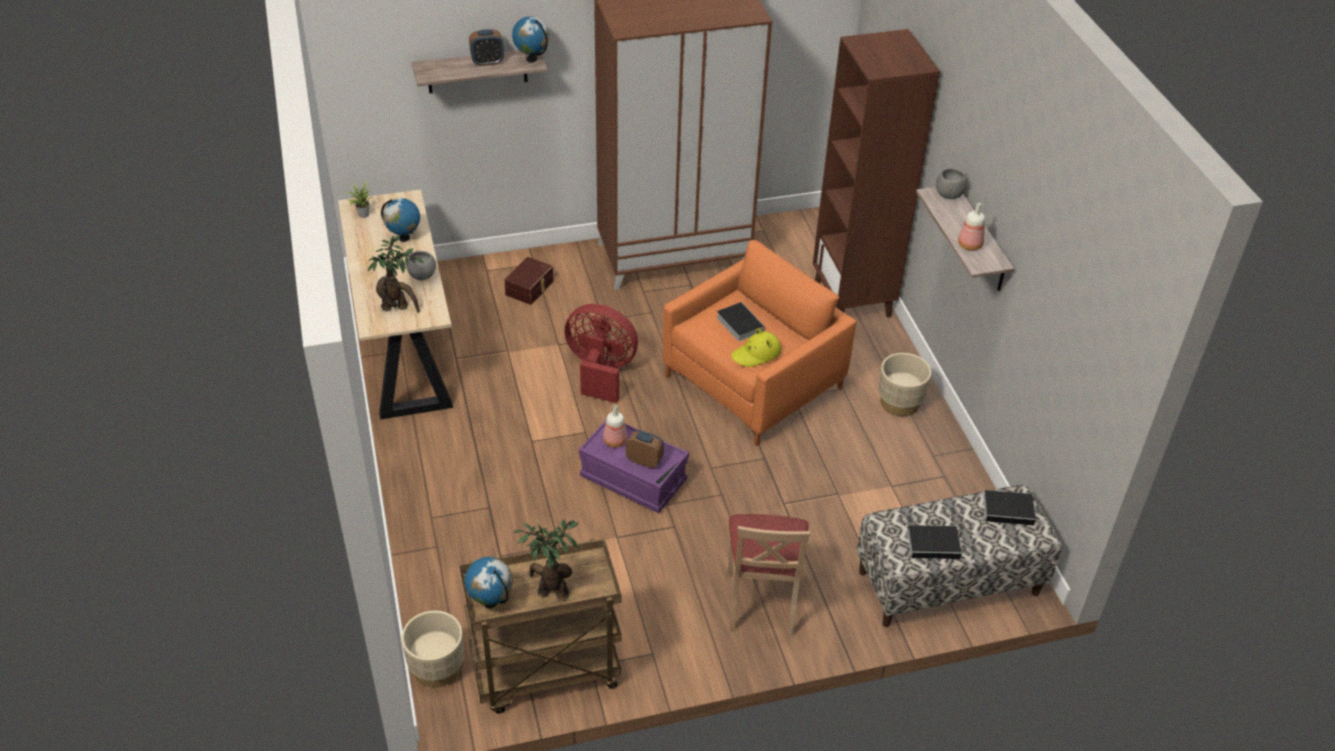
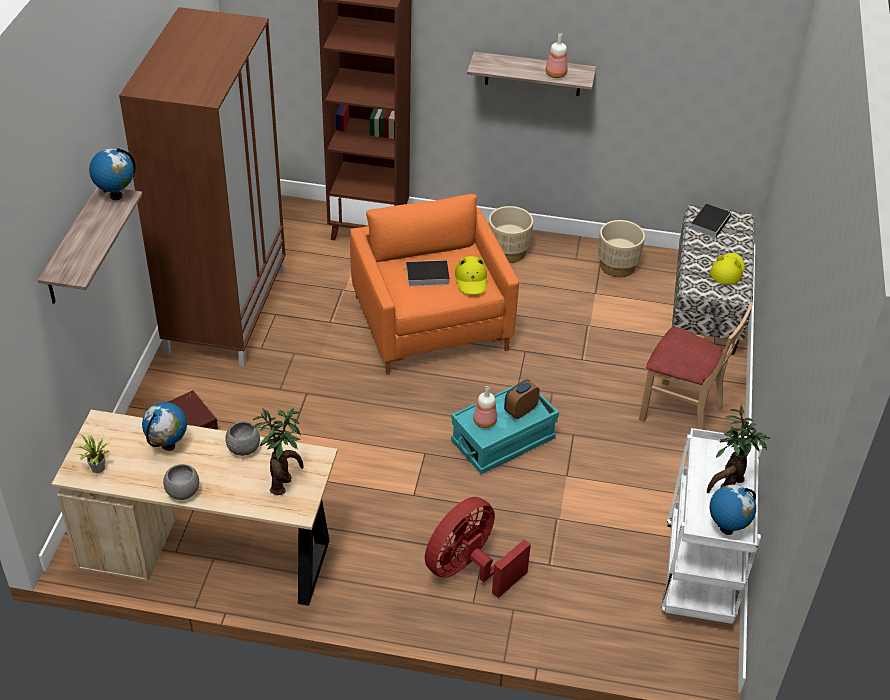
camera: 65 degrees left, 0 degrees up
beige planter [401,611,464,687] -> beige planter moved to [598,220,645,277]
brown cart [460,538,621,713] -> white cart [662,428,762,624]
alarm clock [469,29,504,66] -> none
red fan [565,304,638,403] -> red fan moved to [425,497,531,598]
purple storage box [579,420,689,513] -> turquoise storage box [451,379,559,474]
book [907,525,966,559] -> yellow hat [710,253,745,285]
grey bowl [936,168,967,199] -> grey bowl moved to [163,464,199,500]

